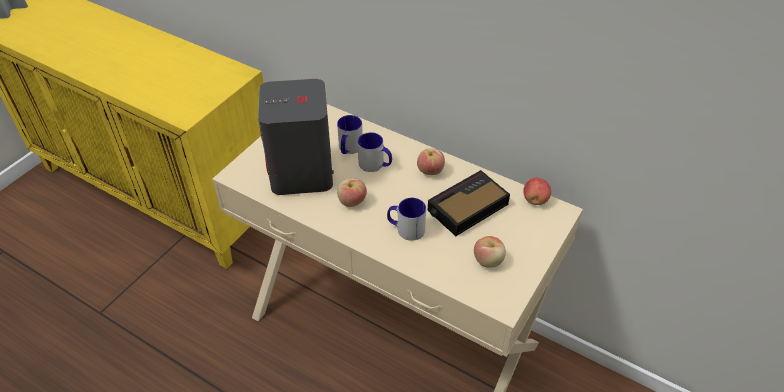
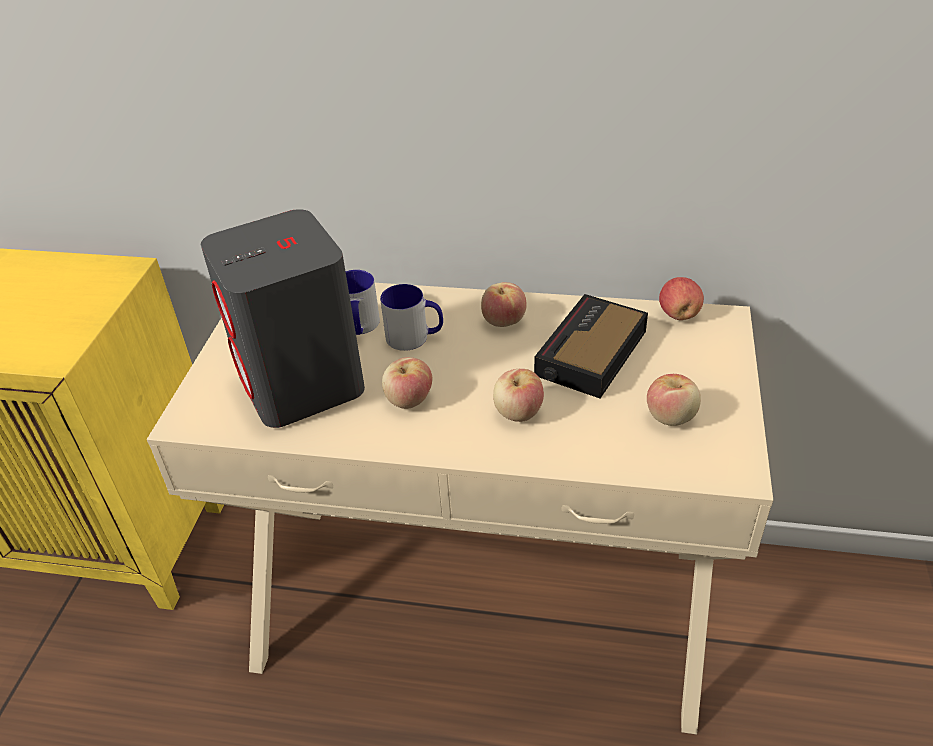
camera: 20 degrees left, 5 degrees down
mug [387,198,426,241] -> apple [493,369,544,422]

